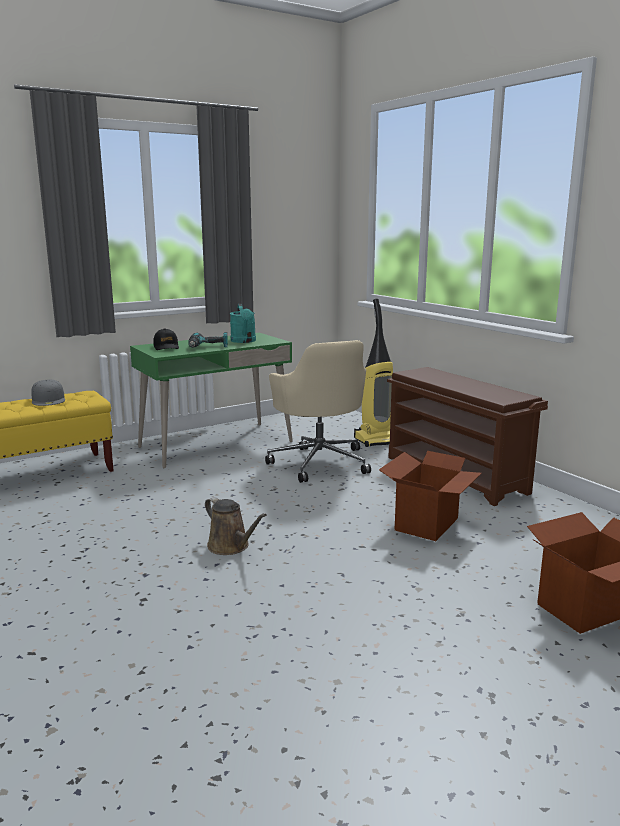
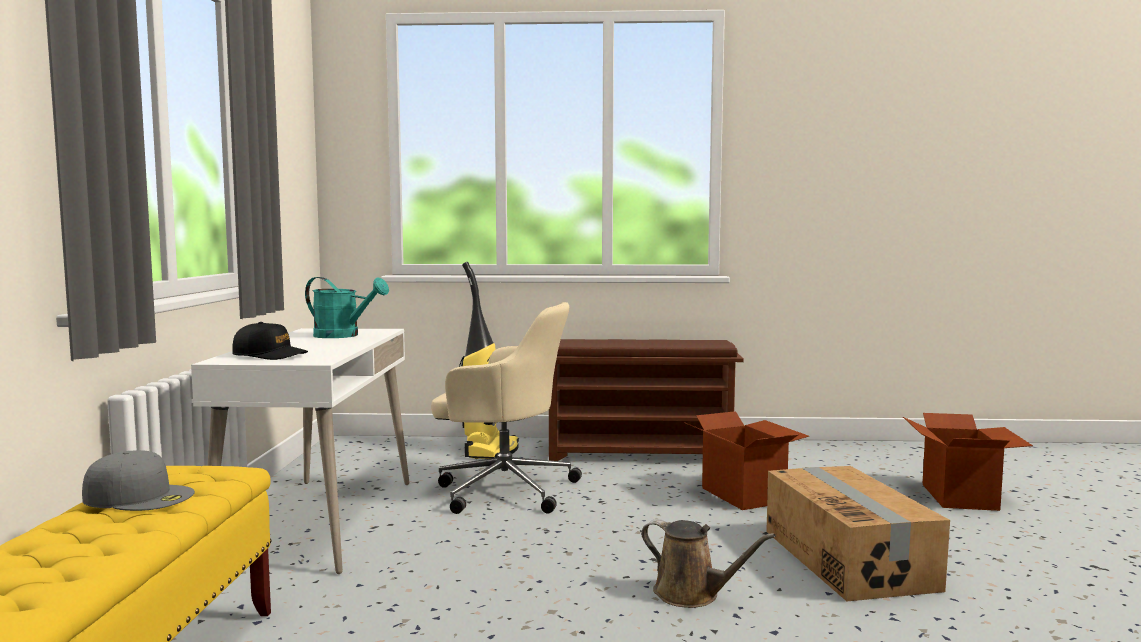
camera: 55 degrees left, 10 degrees down
green desk [130,333,293,468] -> white desk [191,328,409,574]
power drill [188,332,228,348] -> none
brown watering can [205,497,267,555] -> brown watering can turned 45 degrees clockwise [641,519,776,608]
none -> cardboard box [766,466,950,602]

